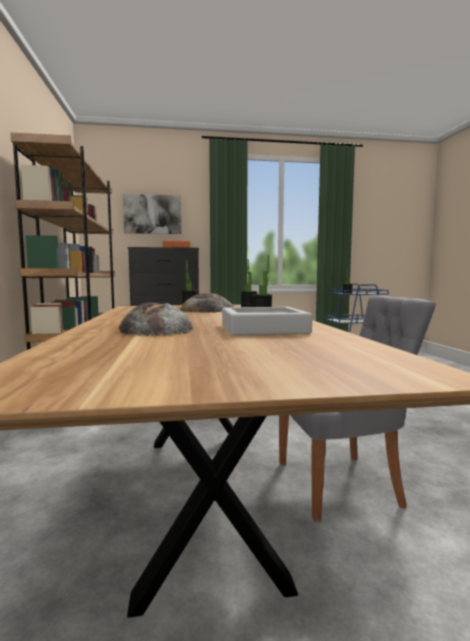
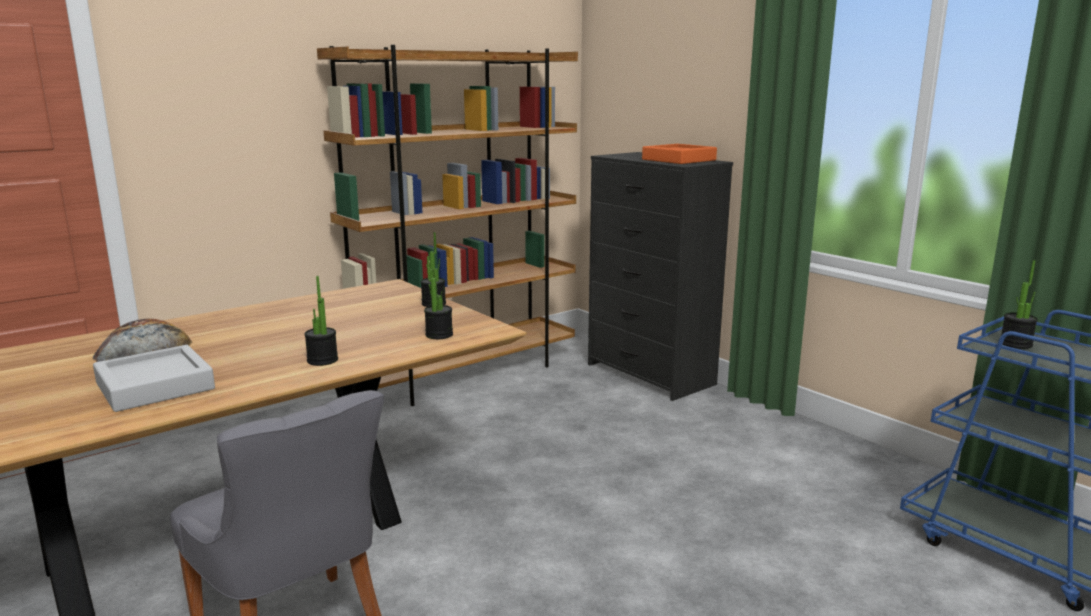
camera: 60 degrees right, 10 degrees up
picture [123,194,181,234] -> none
bread [180,293,234,313] -> none

